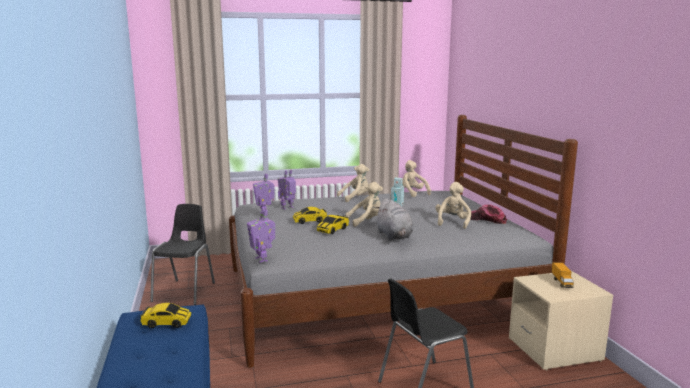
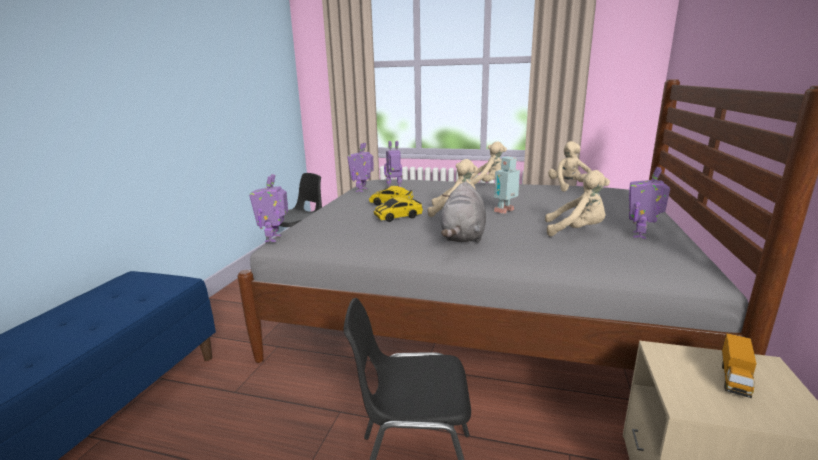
camera: 30 degrees right, 5 degrees up
toy car [140,303,191,328] -> none
beige plush toy [435,182,471,229] -> beige plush toy turned 60 degrees clockwise [545,170,610,236]
cap [470,204,507,224] -> toy robot [629,167,670,239]

